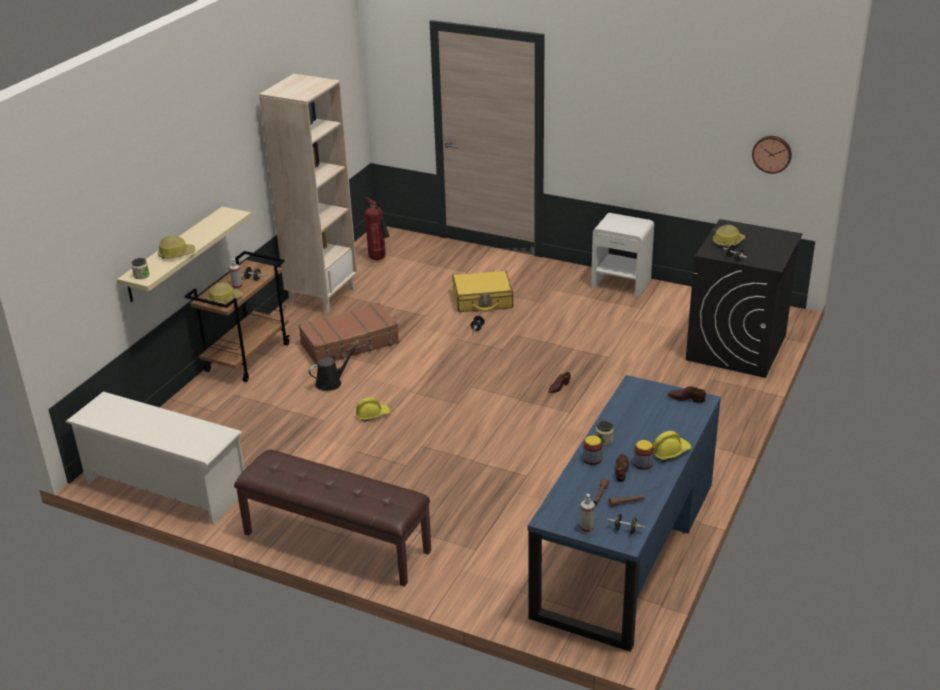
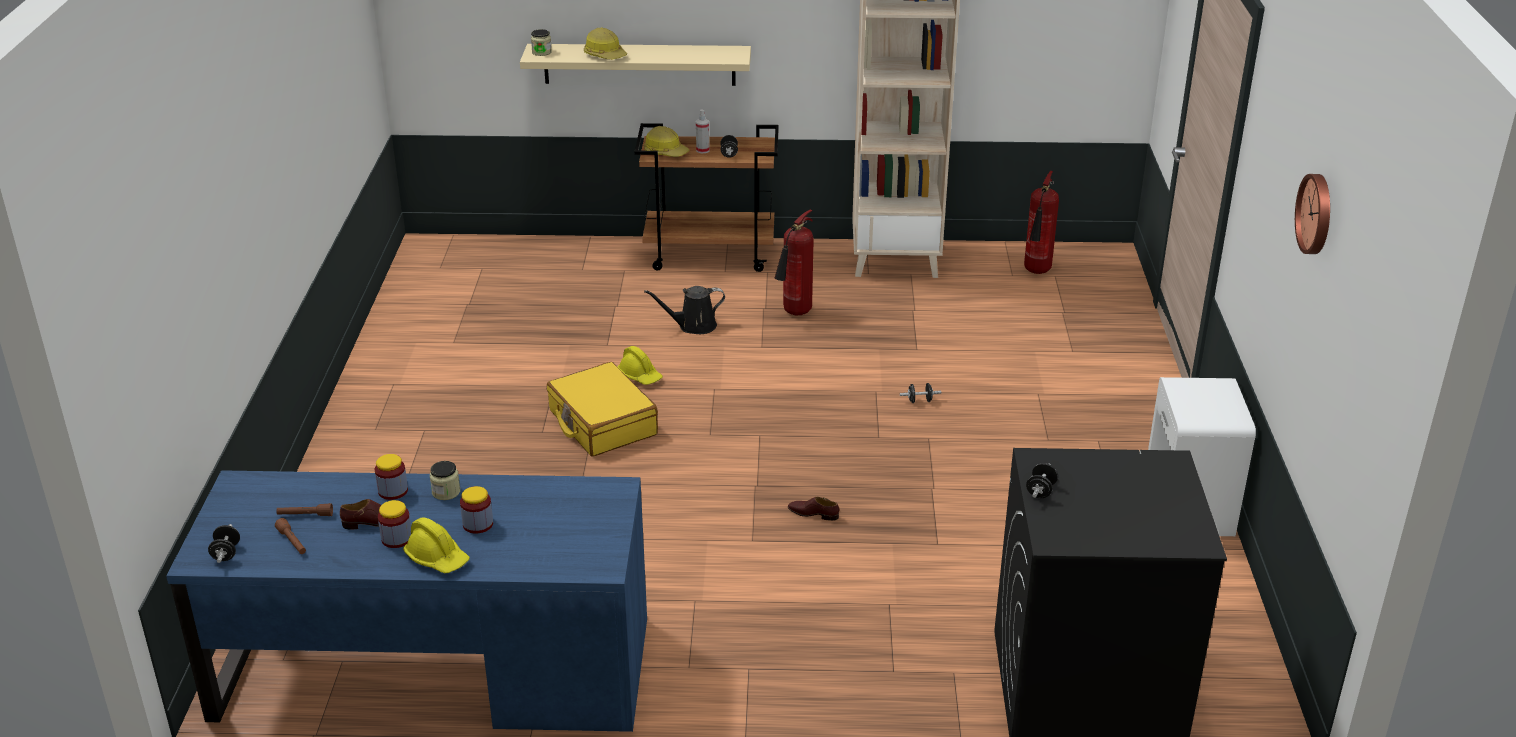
camera: 65 degrees right, 0 degrees up
white shoe rack [65,391,245,524] -> none
brown bench [234,450,431,587] -> none
brown suitcase [298,303,399,364] -> fire extinguisher [775,210,814,315]
black watering can [309,344,358,391] -> black watering can turned 135 degrees clockwise [644,286,725,334]
yellow suitcase [452,271,513,312] -> yellow suitcase moved to [547,362,658,457]
spray bottle [580,494,595,533] -> none
brown shoe [668,386,706,403] -> none
hard hat [713,225,746,248] -> none
wall clock [752,136,792,174] -> wall clock moved to [1295,174,1330,254]
none -> jar [460,486,493,534]

